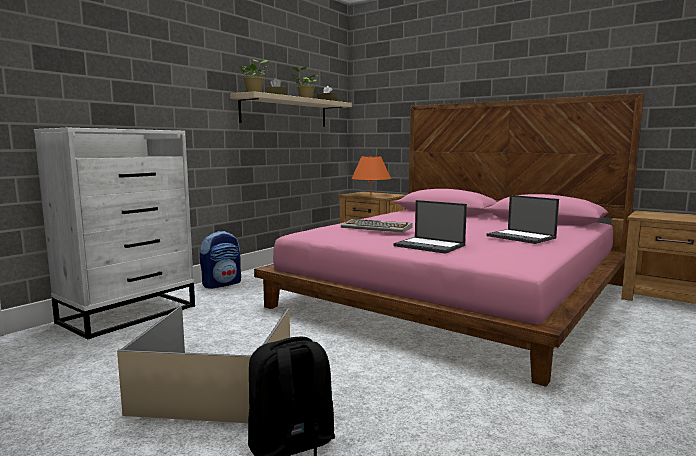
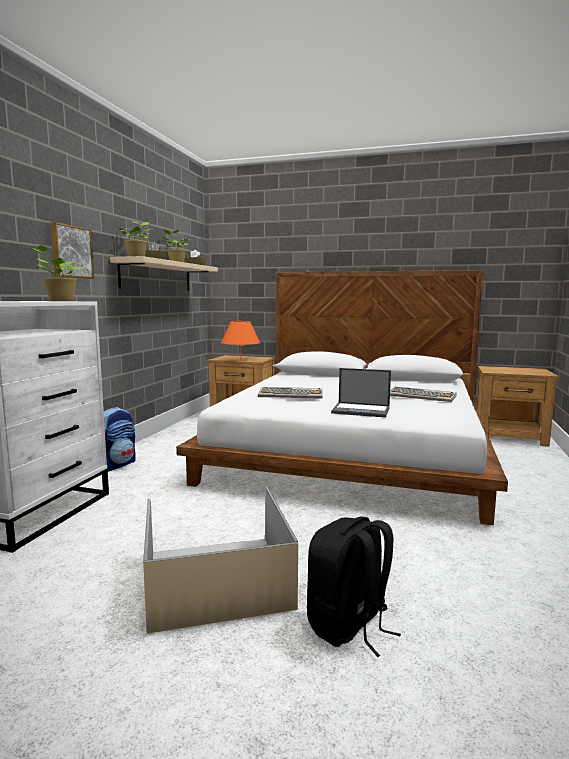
camera: 20 degrees left, 0 degrees up
pink bed [254,93,644,387] -> white bed [176,270,508,525]
laptop [486,195,559,244] -> keyboard [390,386,456,402]
none -> potted plant [30,245,83,301]
none -> picture [50,222,94,279]

